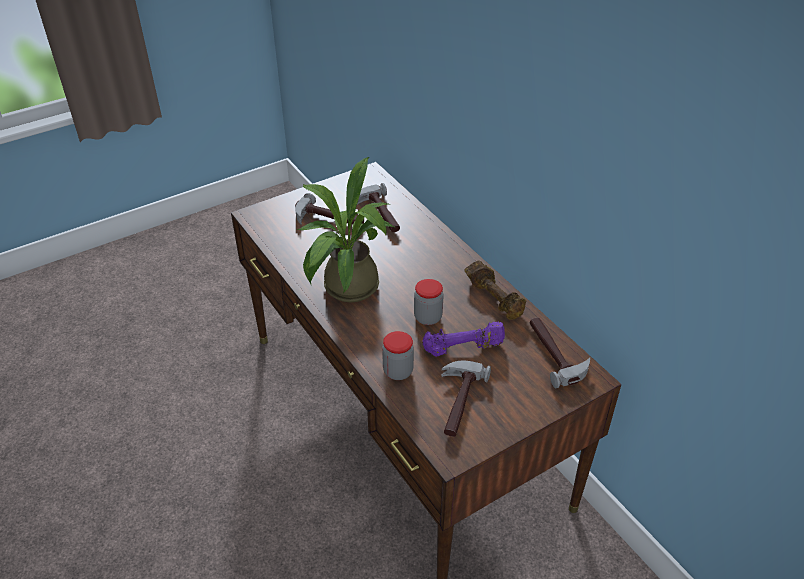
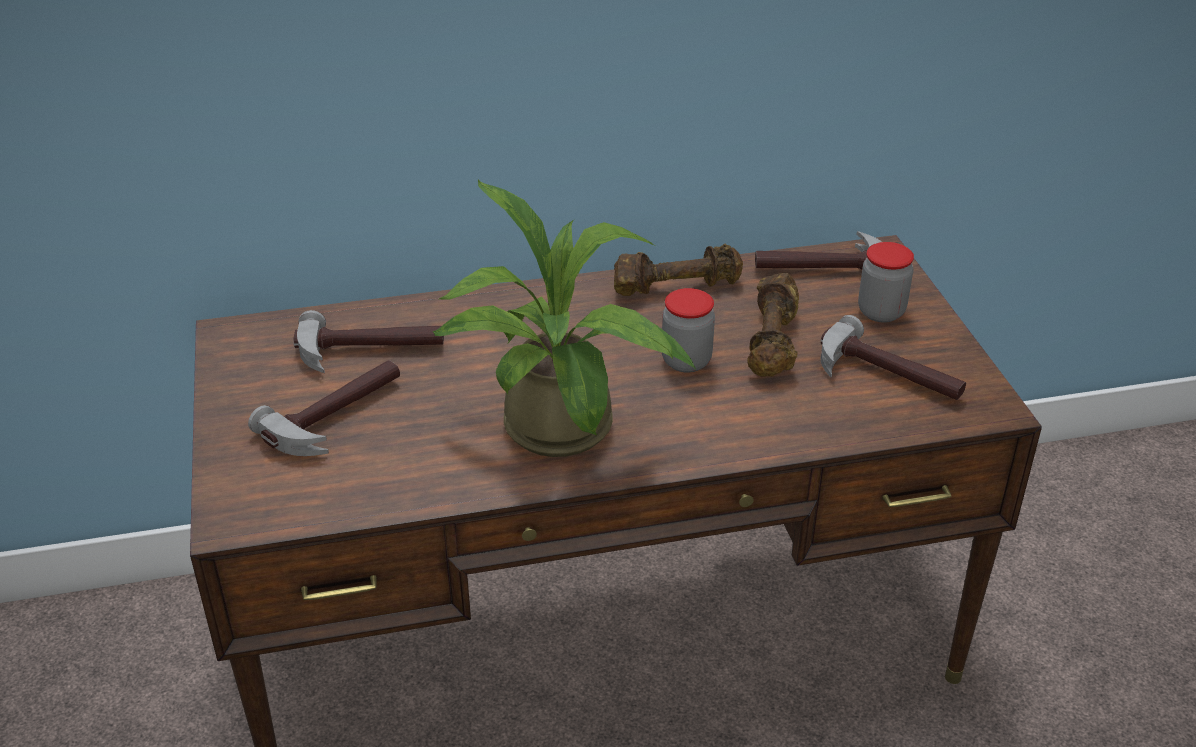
camera: 70 degrees left, 5 degrees down
jar [382,331,414,380] -> jar moved to [858,242,914,323]
purple dumbbell [422,322,505,357] -> brown dumbbell [747,273,799,377]

